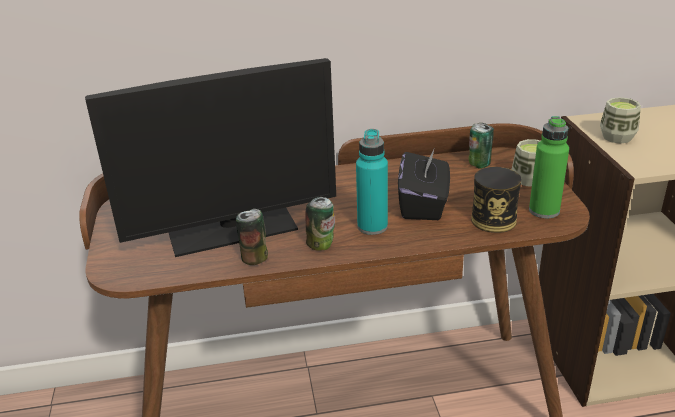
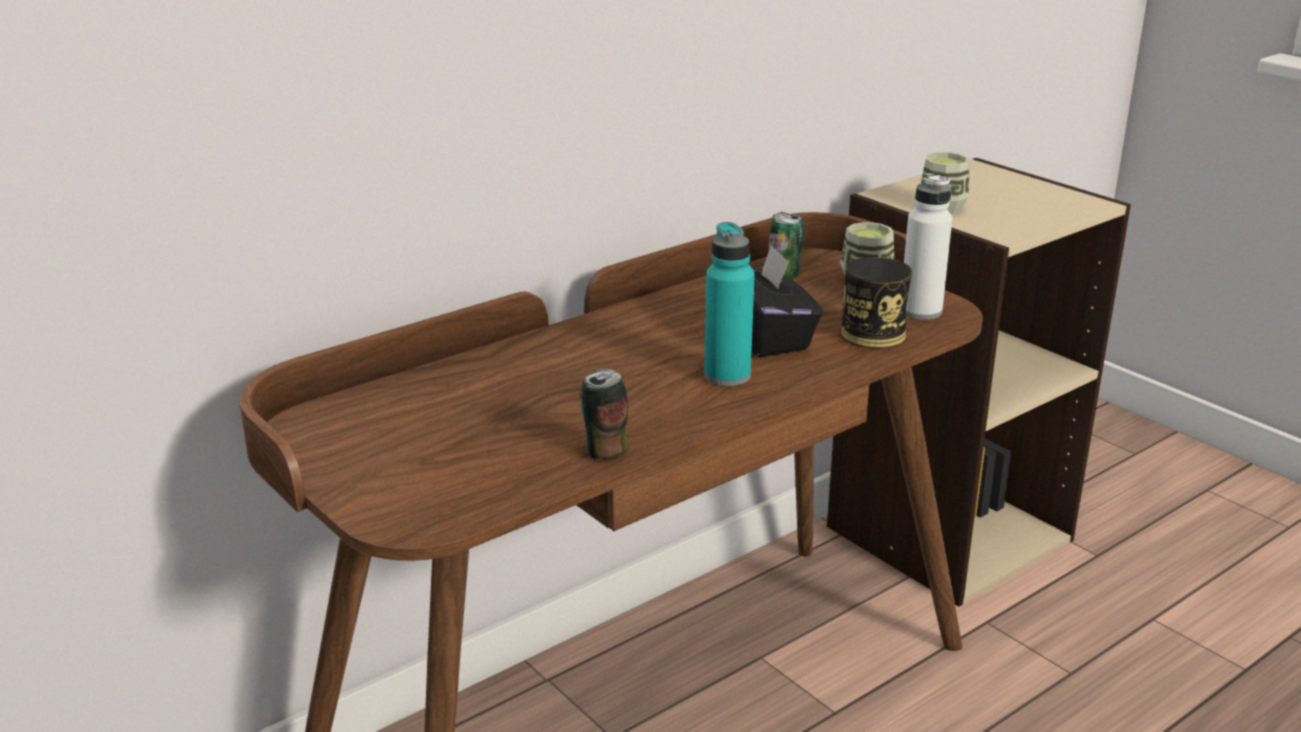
camera: 30 degrees left, 5 degrees down
monitor [85,58,336,257] -> none
can [306,197,335,251] -> none
green bottle [529,116,569,218] -> white bottle [904,173,952,320]

